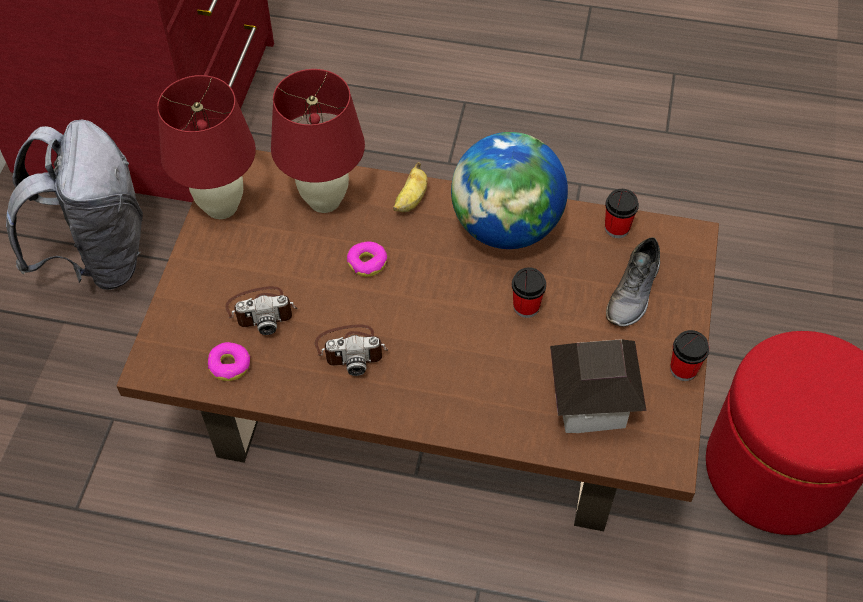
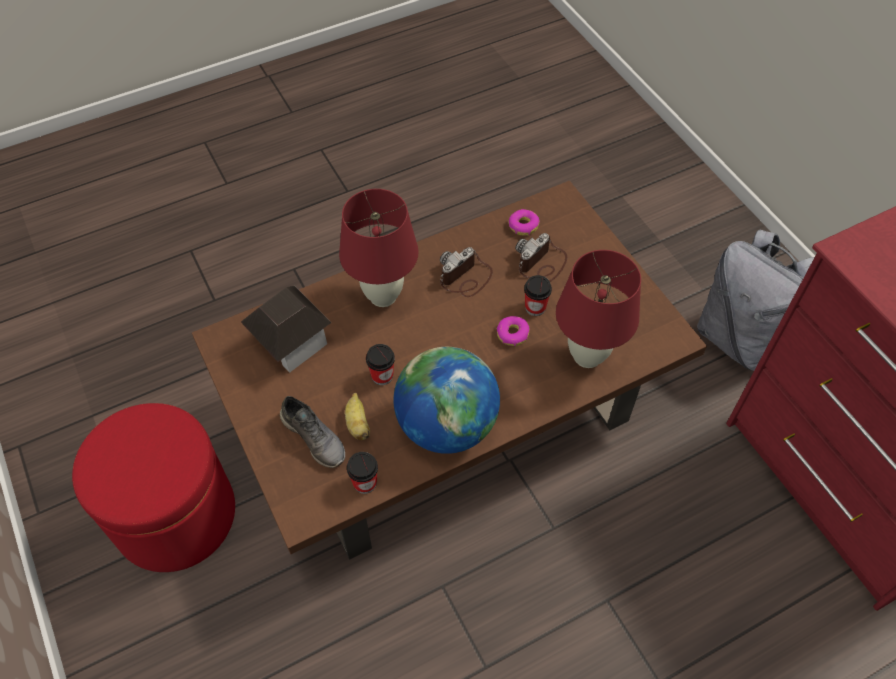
camera: 140 degrees right, 0 degrees up
red table lamp [157,75,256,219] -> red table lamp moved to [339,189,419,307]
banana [393,162,428,212] -> banana moved to [345,393,370,440]
grey shoe [606,237,660,327] -> grey shoe turned 150 degrees clockwise [280,396,345,468]
cup [670,330,709,381] -> cup moved to [524,275,552,316]

